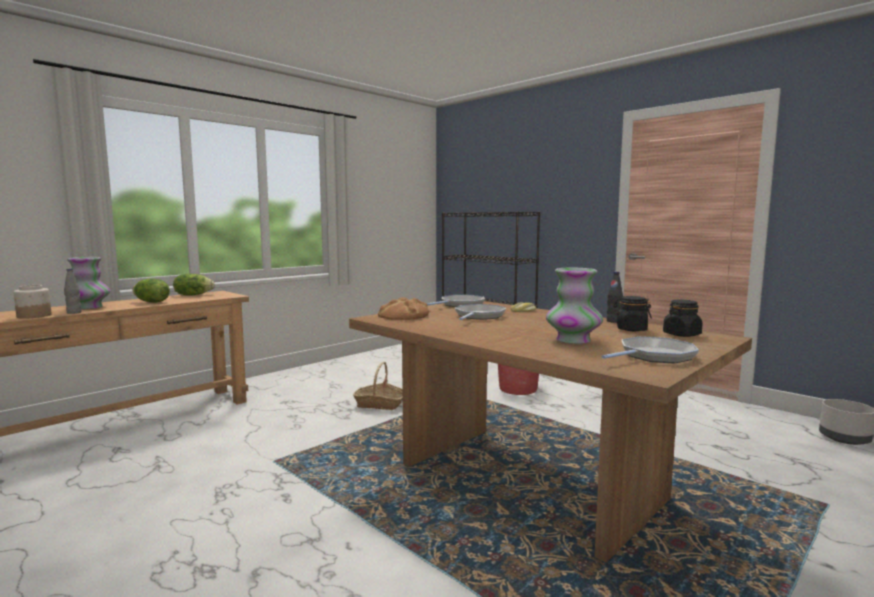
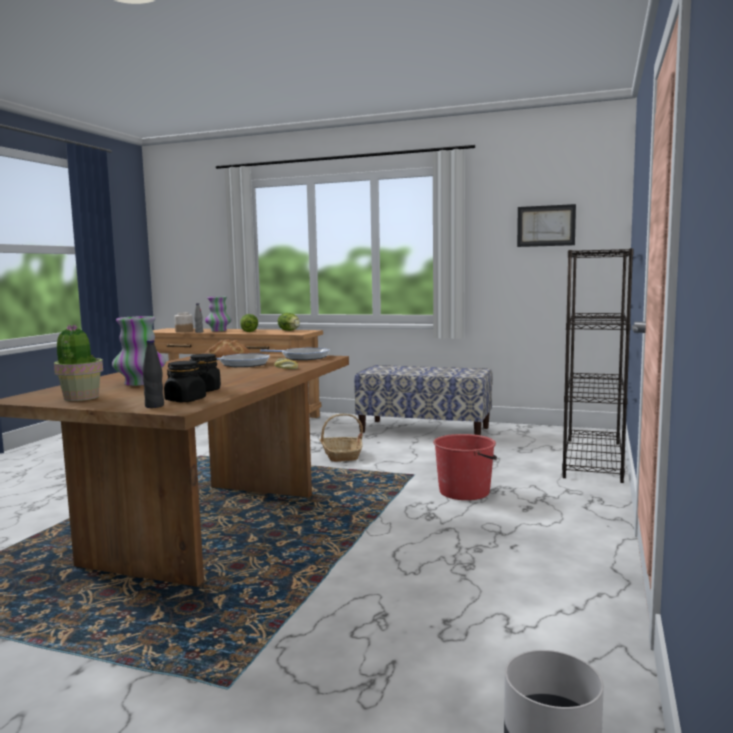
camera: 65 degrees right, 0 degrees up
frying pan [601,337,699,364] -> potted plant [54,324,103,401]
black bottle [607,271,623,323] -> black bottle moved to [142,340,164,408]
none -> bench [354,365,493,435]
none -> picture [517,204,576,247]

